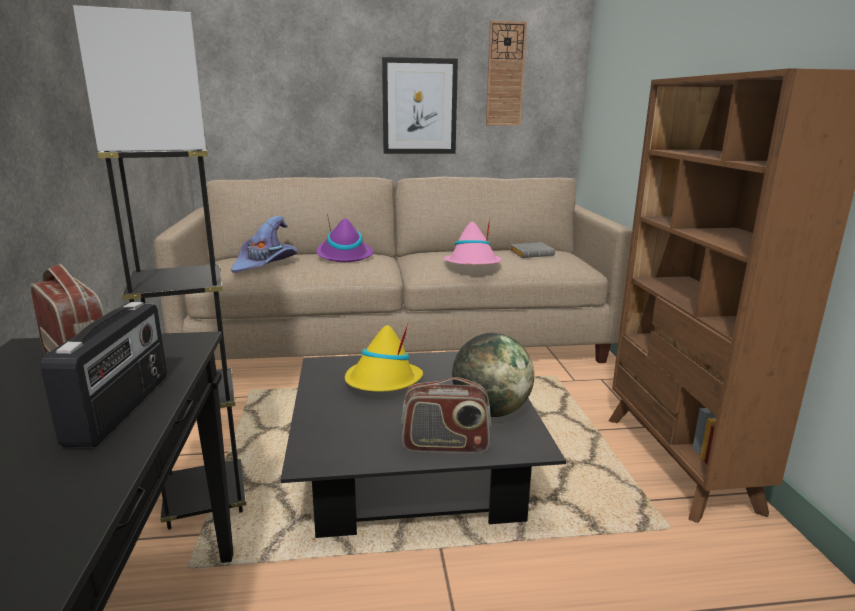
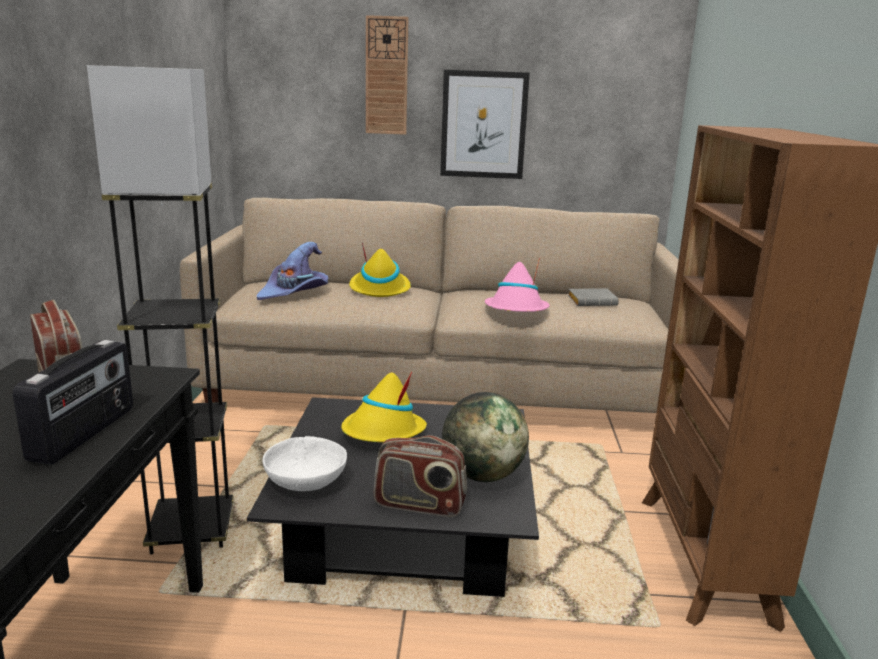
camera: 10 degrees right, 0 degrees up
purple hat [316,213,373,262] -> yellow hat [349,243,411,297]
wall clock [486,21,527,126] -> wall clock moved to [366,15,409,135]
none -> white bowl [263,436,347,491]

